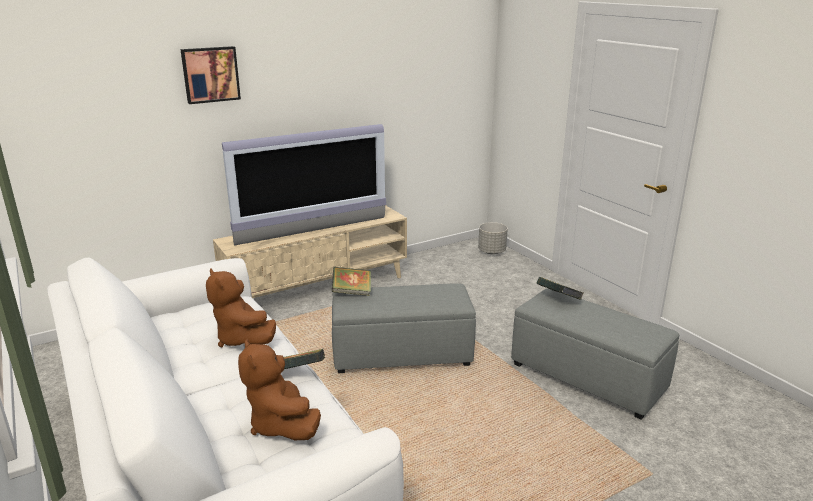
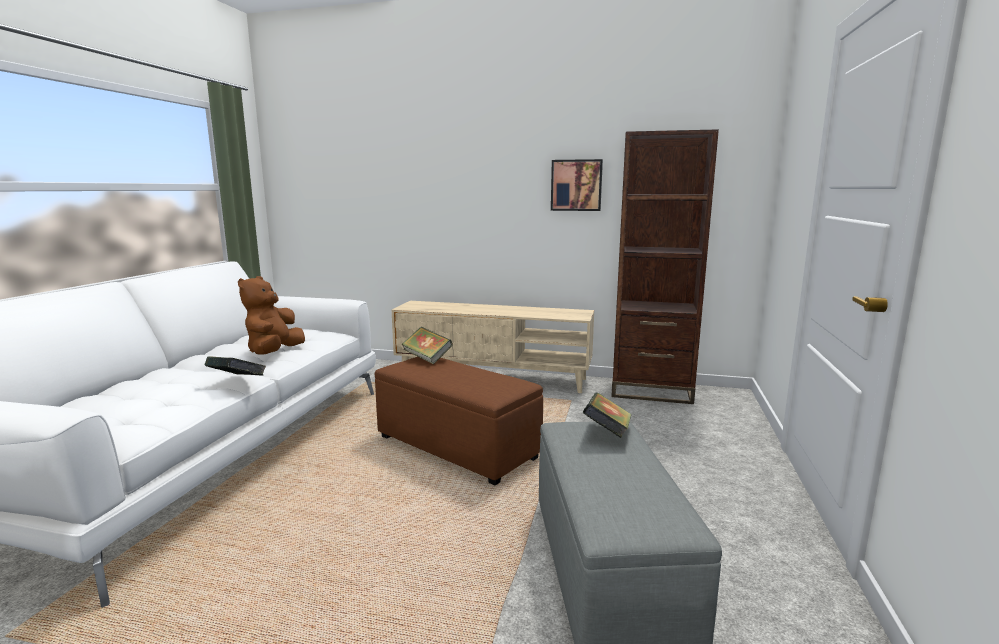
camera: 45 degrees right, 10 degrees down
picture [180,46,241,104] -> picture moved to [551,159,603,211]
television [222,124,386,246] -> none
brown plush toy [238,339,321,440] -> none
grey ottoman [332,283,476,373] -> brown ottoman [375,357,543,485]
grey planter [478,222,508,254] -> none
none -> brown bookcase [611,129,719,404]

